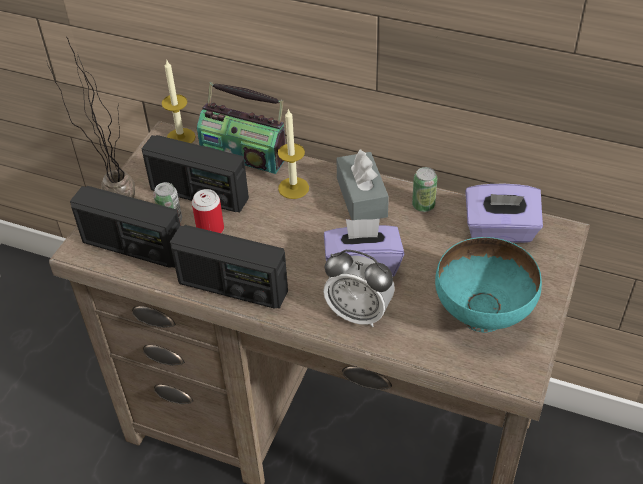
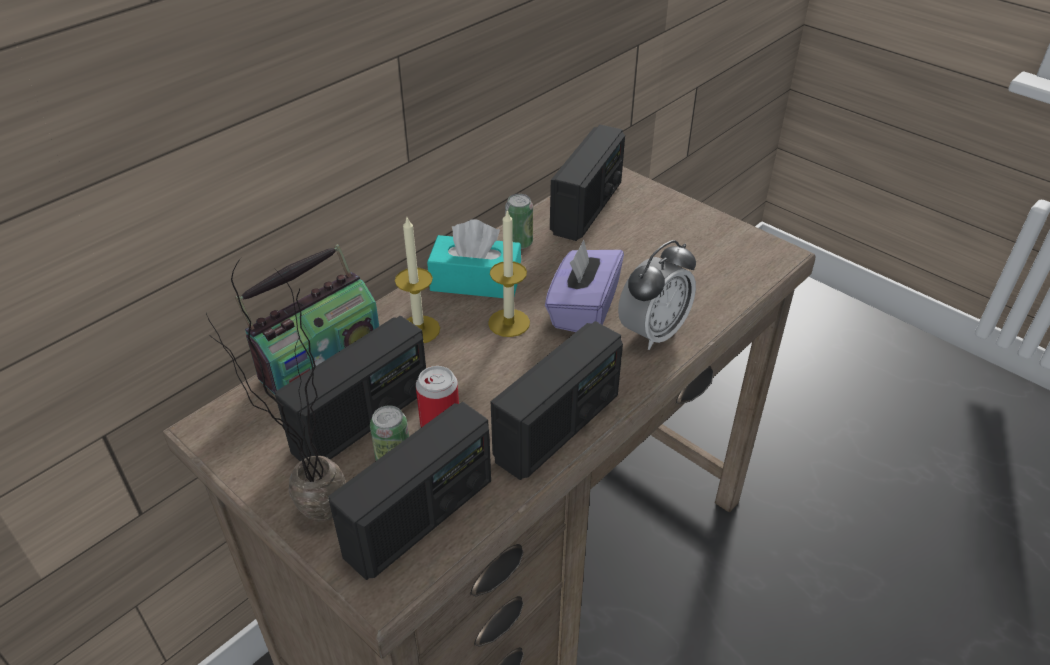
camera: 70 degrees left, 5 degrees down
candle [162,60,196,143] -> candle moved to [488,209,530,337]
grey tissue box [336,149,389,220] -> turquoise tissue box [427,219,521,298]
turquoise bowl [435,237,542,333] -> none
purple tissue box [465,183,543,243] -> radio [550,125,625,241]

